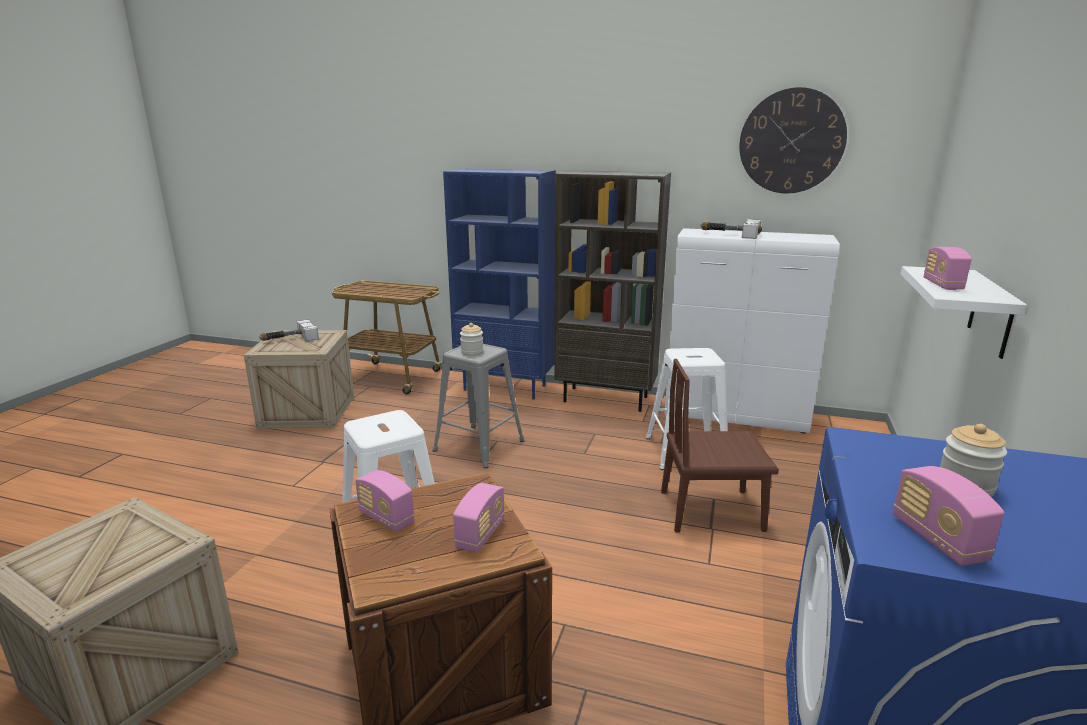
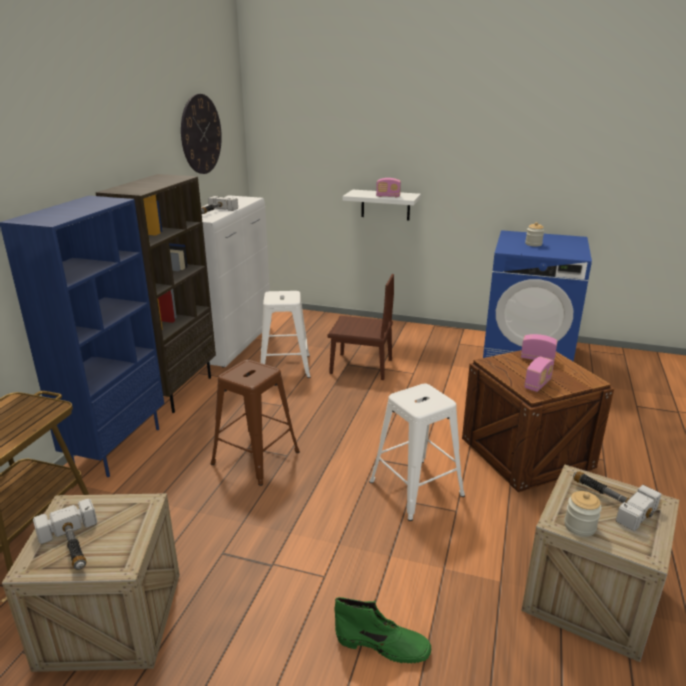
camera: 90 degrees left, 5 degrees up
grey stool [432,344,524,468] -> brown stool [210,360,300,486]
jar [460,323,483,356] -> jar moved to [564,491,602,537]
brown chair [661,359,779,532] -> brown chair turned 75 degrees counterclockwise [328,274,394,380]
radio [893,466,1004,566] -> none
none -> green boot [334,597,431,663]
none -> hammer [573,471,661,531]

